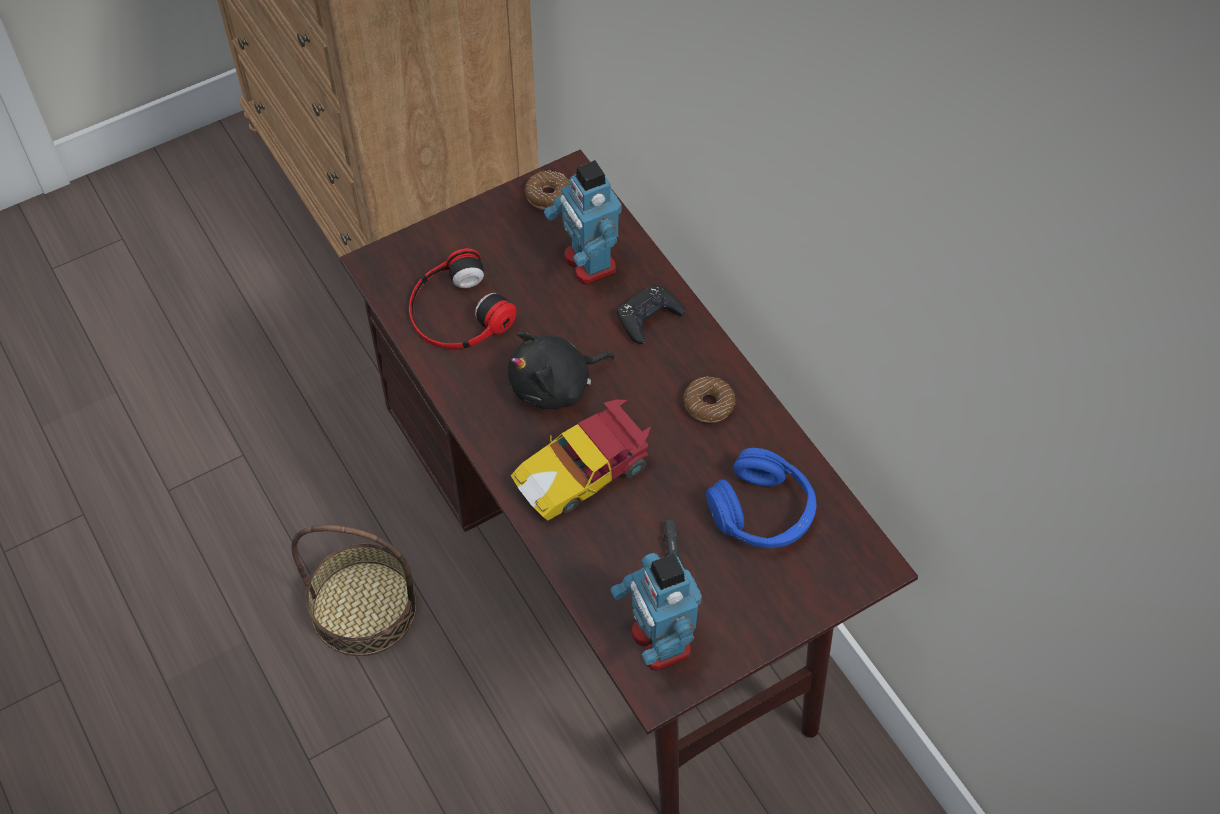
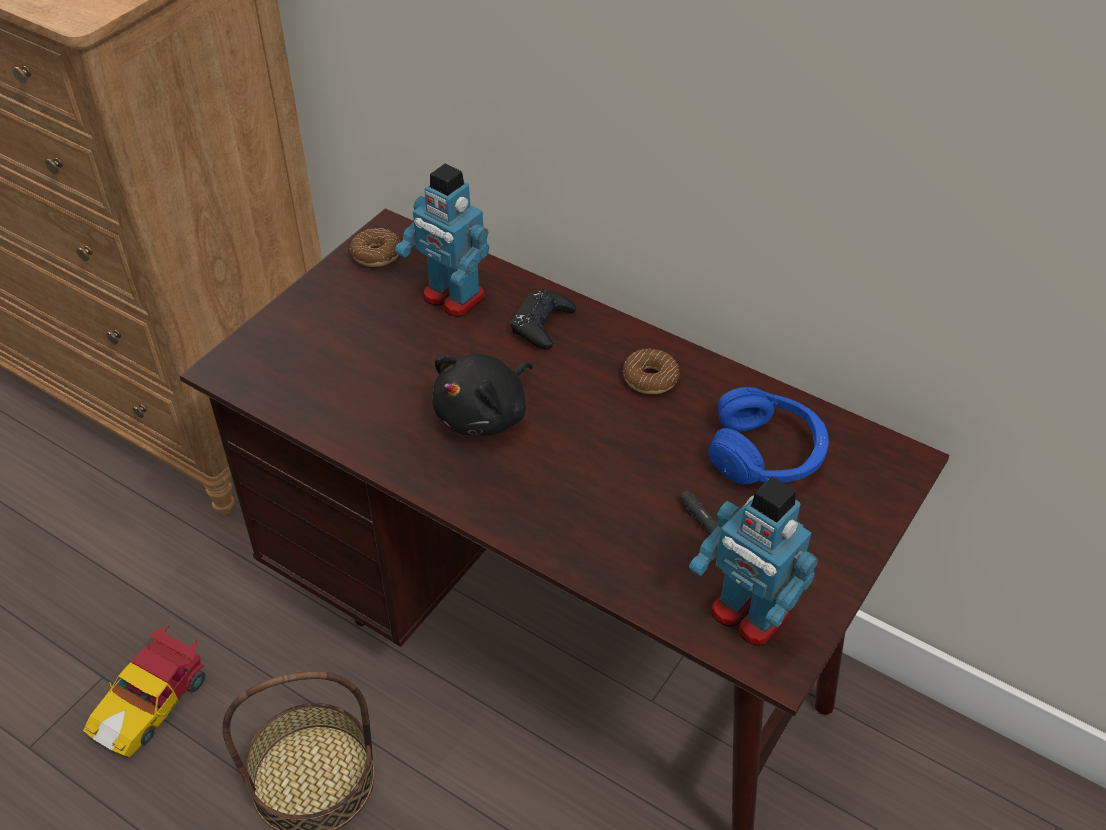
camera: 25 degrees left, 10 degrees down
headphones [409,248,516,349] -> none
toy car [511,400,651,521] -> toy car moved to [83,626,205,757]

